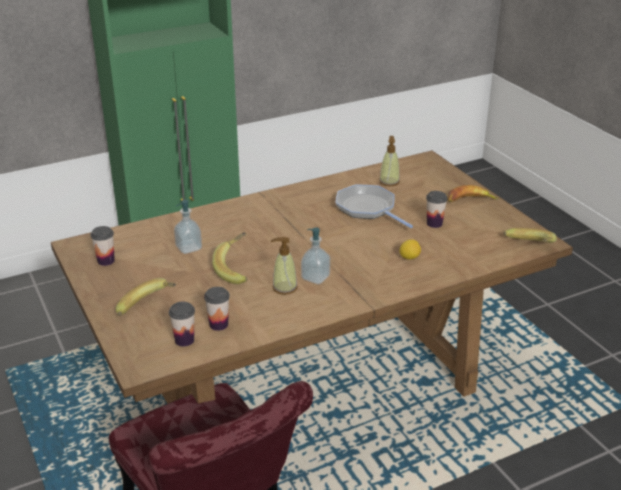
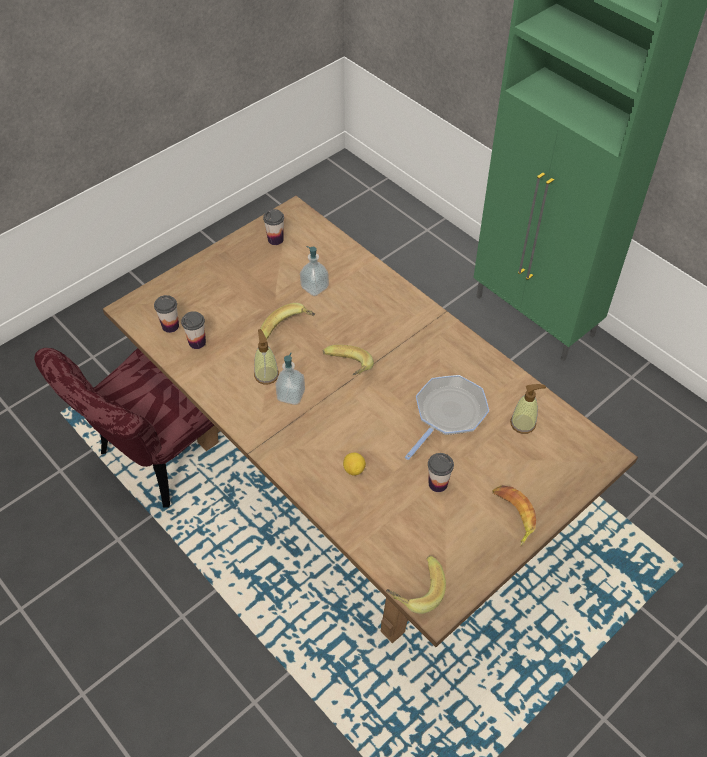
camera: 75 degrees right, 20 degrees up
banana [116,278,176,316] -> banana moved to [323,345,374,375]

